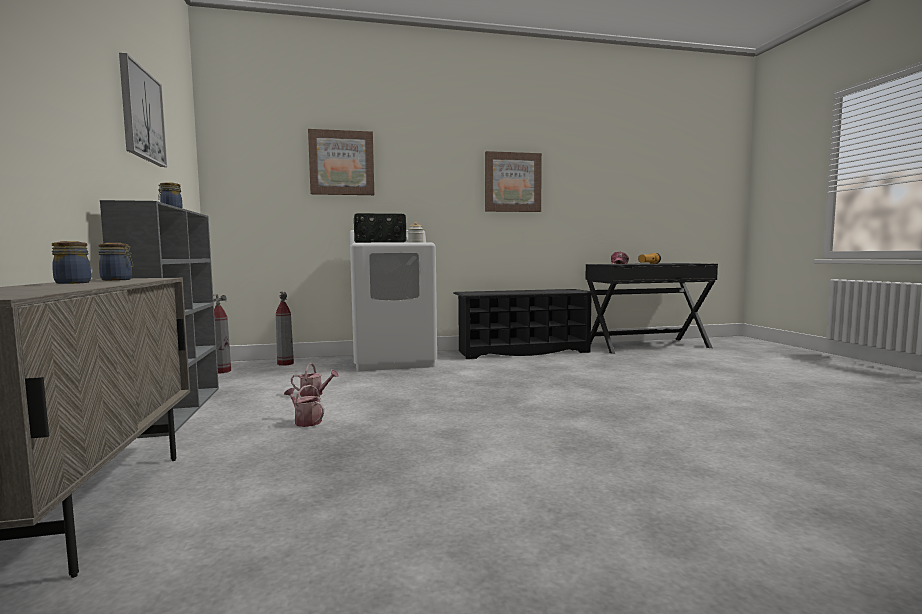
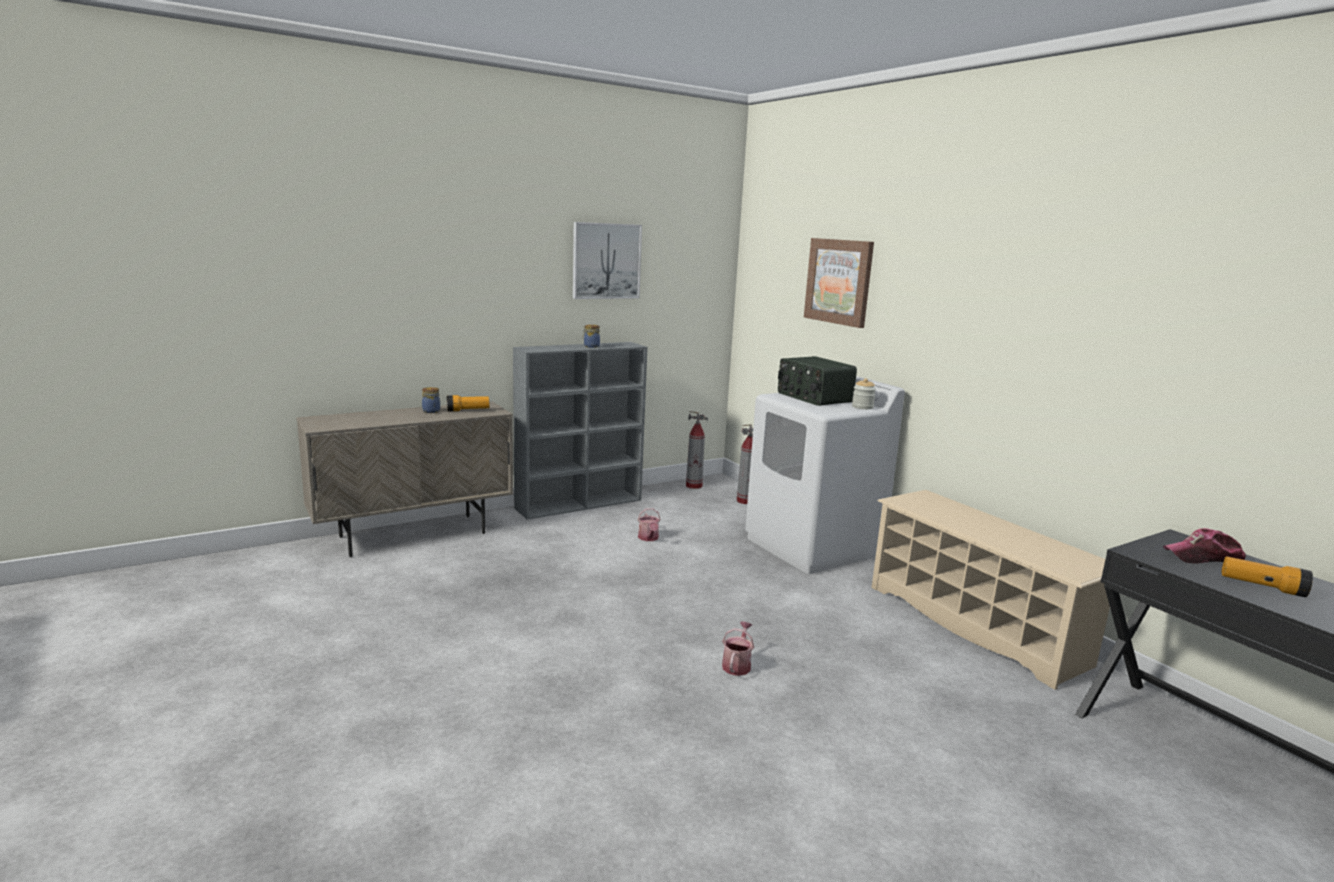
camera: 70 degrees right, 10 degrees up
jar [98,243,133,281] -> flashlight [447,395,489,411]
watering can [284,385,324,427] -> watering can moved to [722,621,754,676]
black shoe rack [453,289,595,359] -> beige shoe rack [871,490,1110,690]
picture [485,151,542,212] -> none

